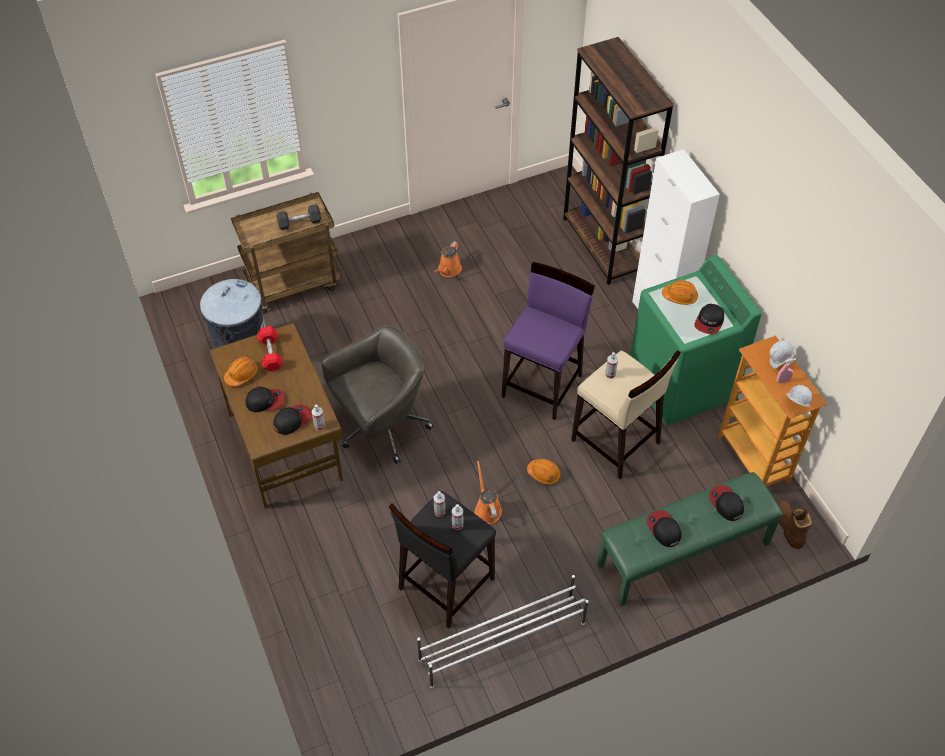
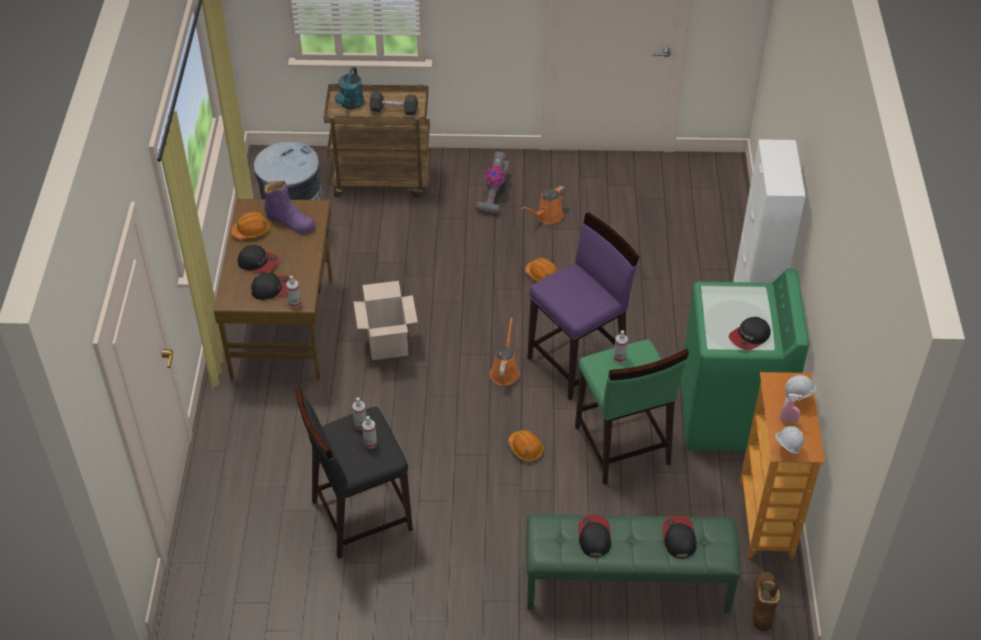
camera: 25 degrees right, 5 degrees down
red dumbbell [257,326,283,371] -> purple boot [263,181,315,234]
grey office chair [322,325,433,464] -> cardboard box [353,281,418,360]
white shoe rack [417,575,589,688] -> none
orange watering can [475,461,502,524] -> orange watering can moved to [490,318,520,386]
brown bookcase [563,37,674,285] -> none
beige stool [571,350,680,479] -> green stool [575,339,689,484]
orange hard hat [662,280,698,305] -> orange hard hat moved to [525,258,558,282]
none -> turquoise watering can [335,67,364,109]
none -> vacuum cleaner [477,151,510,214]

